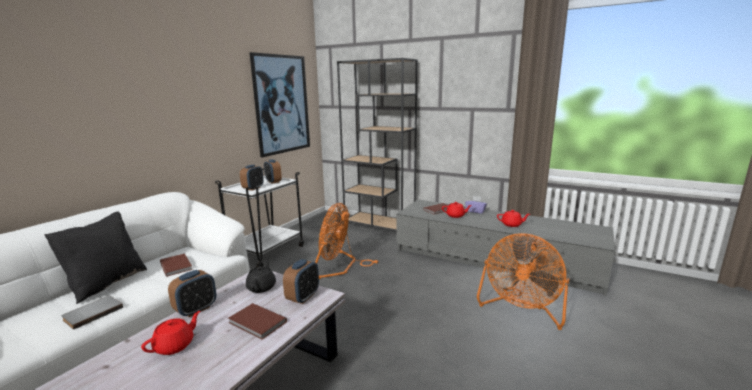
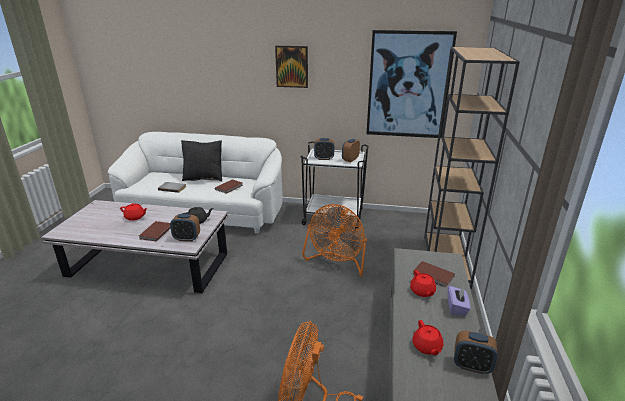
camera: 70 degrees right, 10 degrees up
alarm clock [168,270,216,317] -> alarm clock moved to [454,331,498,374]
orange fan [315,203,379,279] -> orange fan turned 150 degrees counterclockwise [302,204,367,276]
none -> picture [275,46,308,88]

